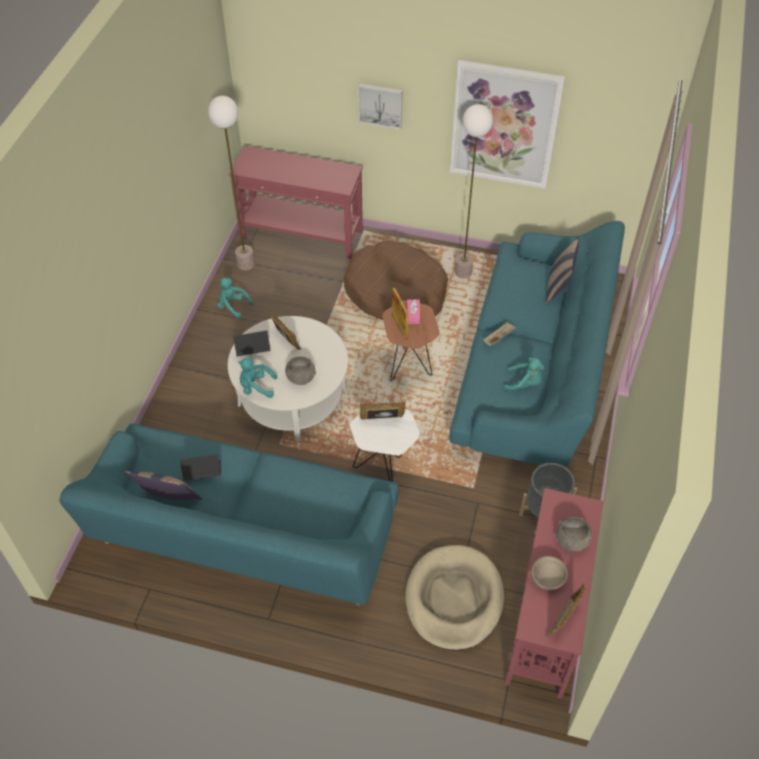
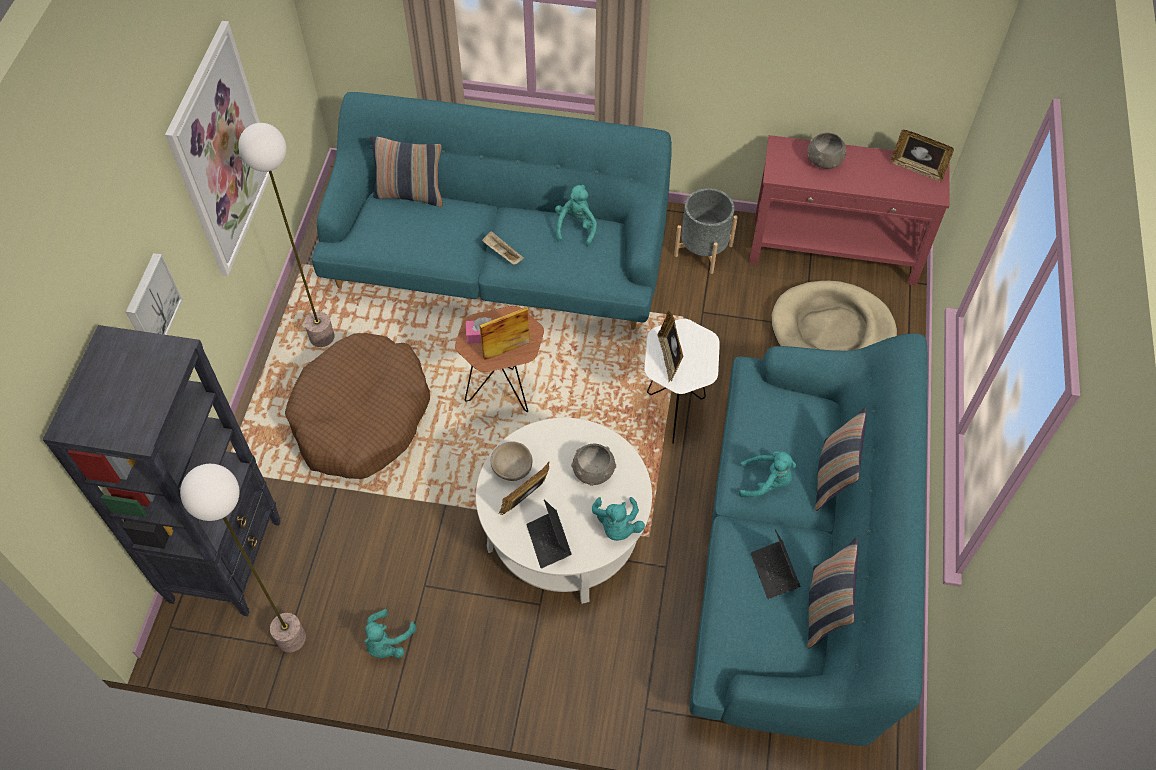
camera: 95 degrees left, 5 degrees up
red console table [229,145,363,259] -> black bookcase [43,325,281,616]
beige bowl [531,556,568,590] -> beige bowl moved to [491,442,532,481]
none -> turquoise plush toy [739,451,796,497]
none -> pillow [815,407,867,511]

